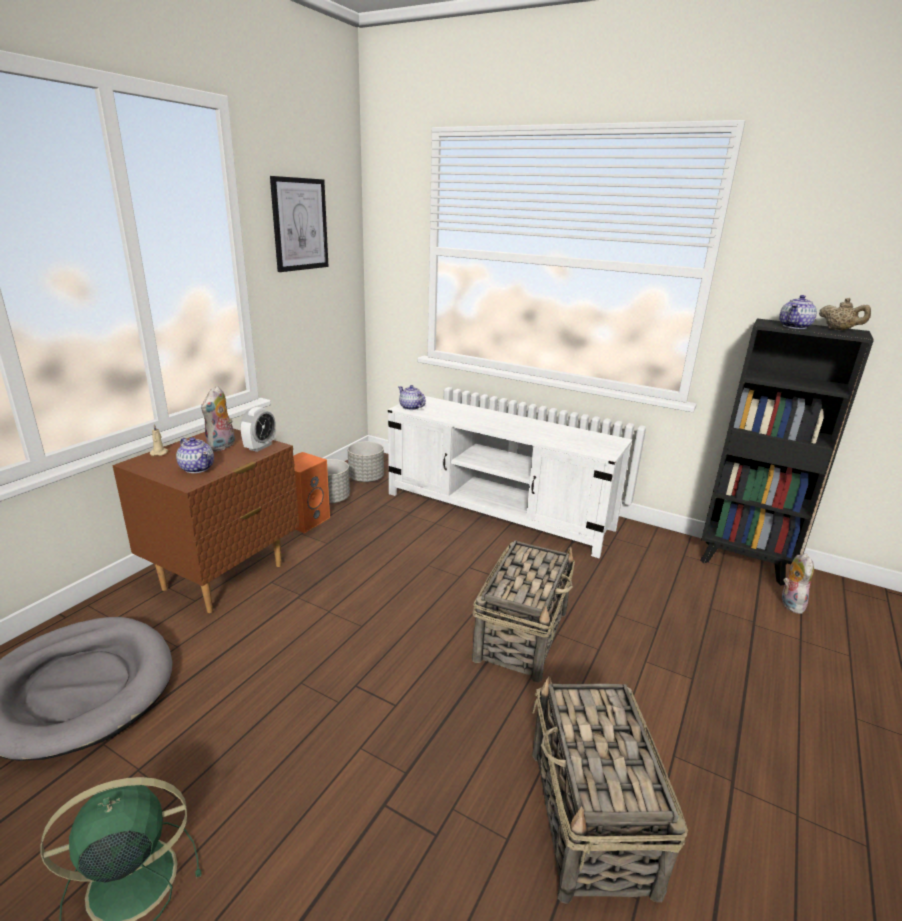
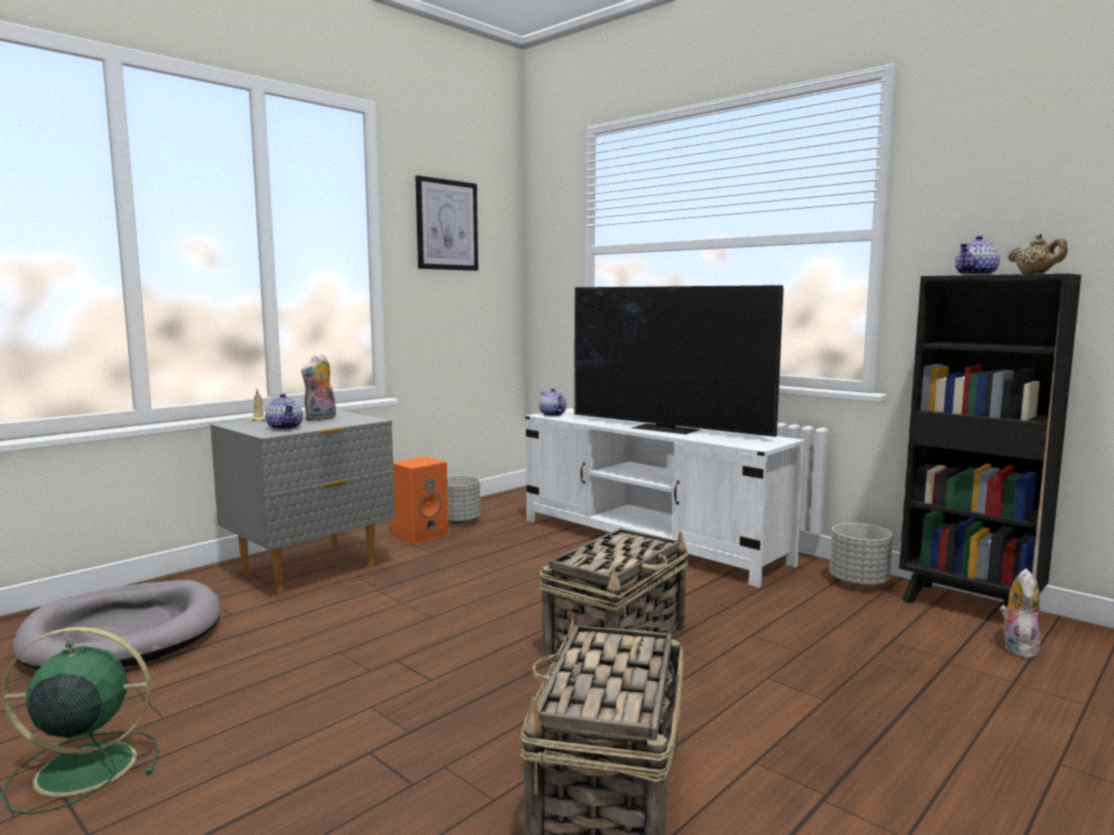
camera: 15 degrees right, 15 degrees down
brown nightstand [112,429,299,613] -> grey nightstand [210,410,395,594]
alarm clock [240,407,276,452] -> none
grey planter [348,442,384,482] -> grey planter moved to [830,523,893,587]
none -> television [574,285,783,437]

